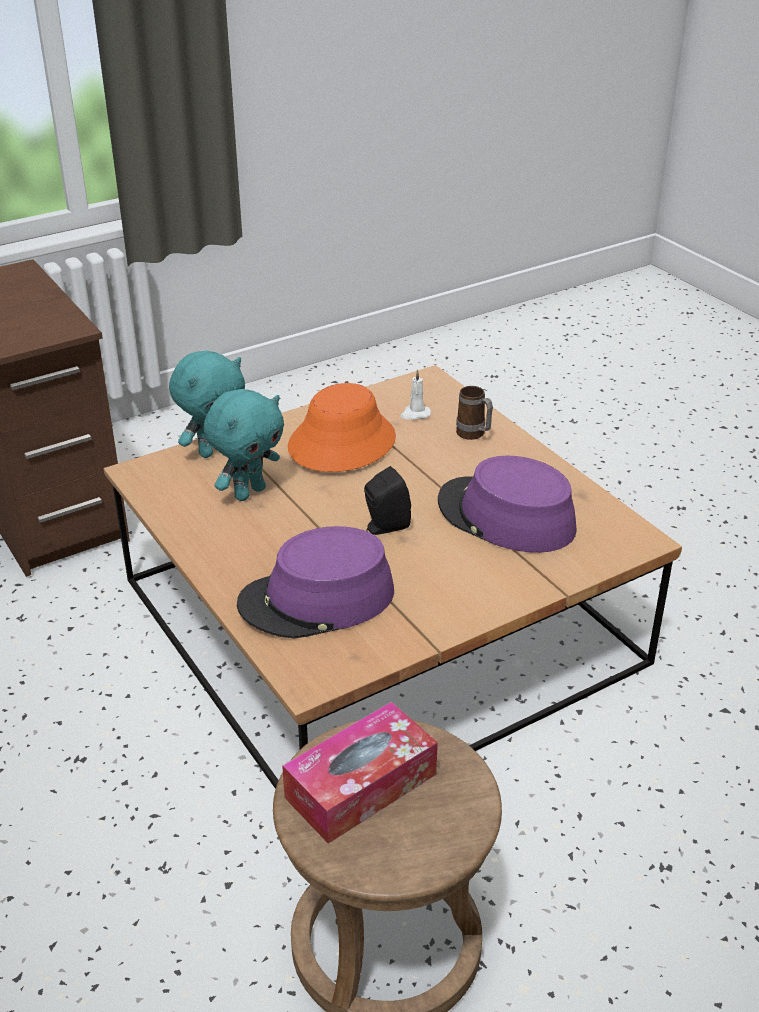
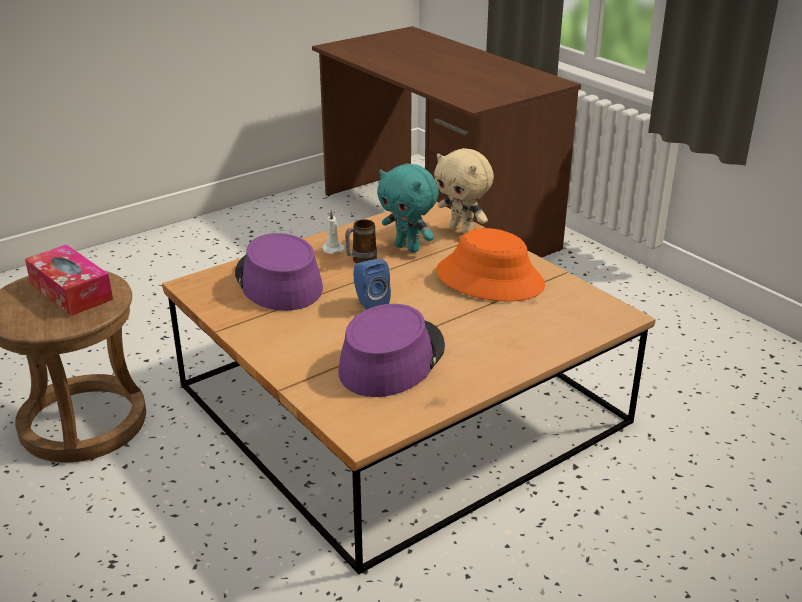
camera: 85 degrees right, 5 degrees down
turquoise plush toy [169,351,245,458] -> beige plush toy [434,148,494,234]
black speaker [364,466,411,535] -> blue speaker [353,259,391,310]
white candle [400,370,431,420] -> white candle moved to [322,210,345,254]
mug [456,386,493,440] -> mug moved to [345,219,377,264]

